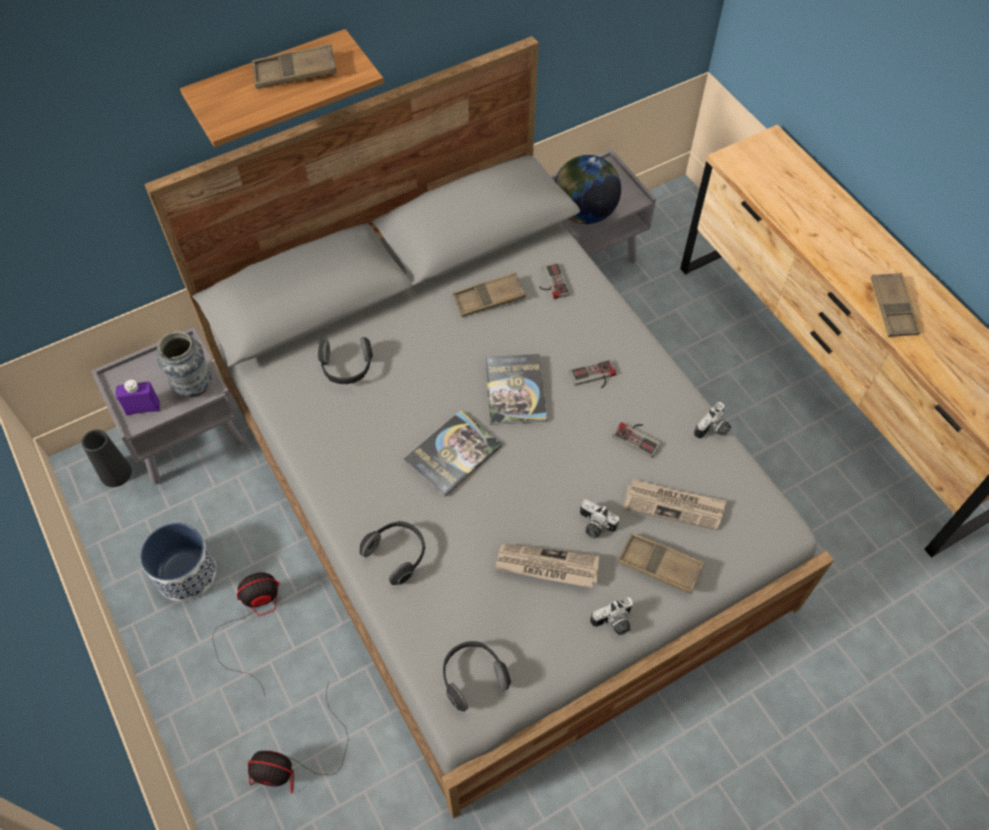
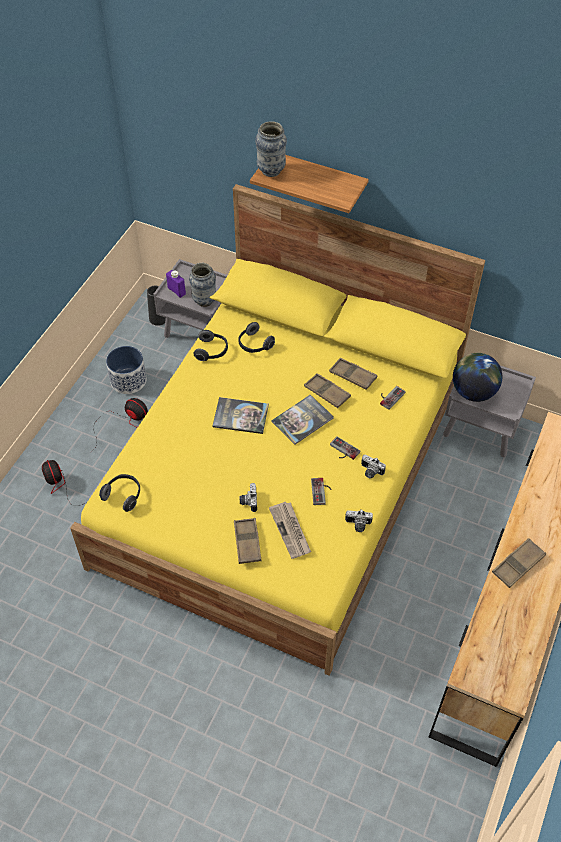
camera: 55 degrees right, 5 degrees down
grey bed [144,36,834,819] -> yellow bed [70,184,485,676]
brown tray [252,44,336,89] -> brown tray moved to [304,373,351,408]
headphones [359,521,425,585] -> headphones moved to [193,330,228,361]
newspaper [495,543,600,588] -> none
camera [590,597,633,635] -> camera moved to [361,455,386,479]
none -> vase [255,121,287,177]

